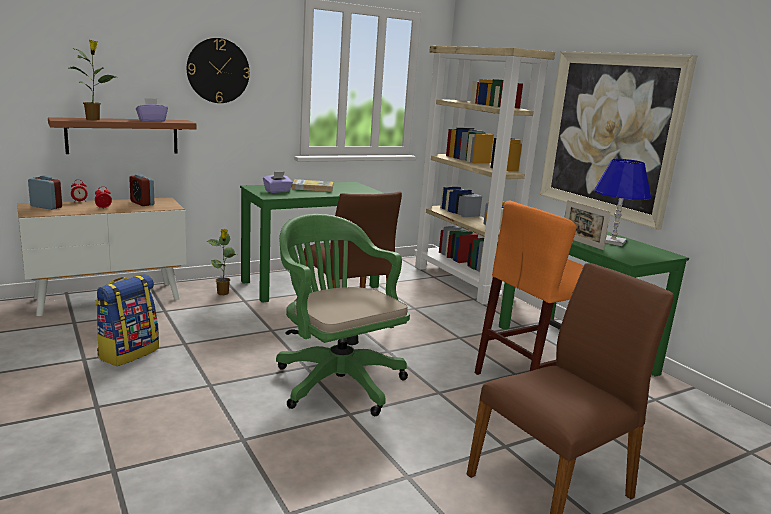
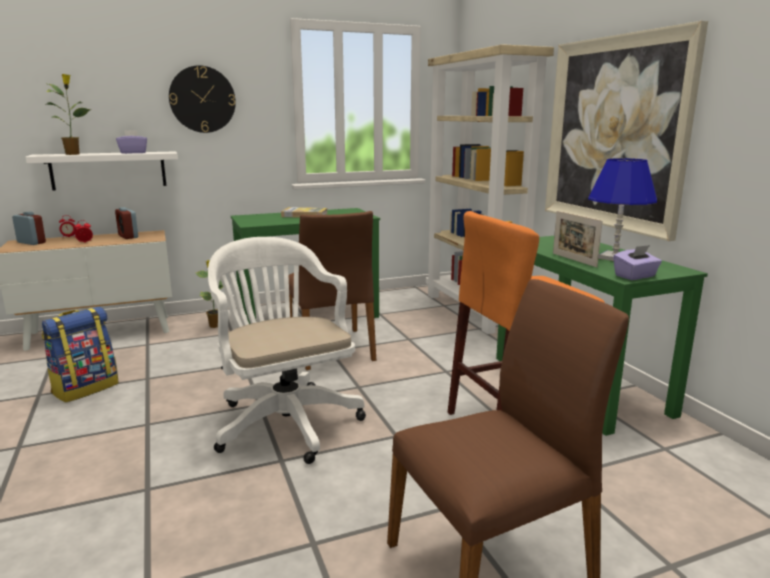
camera: 10 degrees right, 0 degrees up
brown shelf [48,117,196,154] -> white shelf [26,151,178,191]
purple tissue box [263,172,293,193] -> purple tissue box moved to [613,245,662,280]
green office chair [276,214,410,416] -> white office chair [208,237,366,464]

